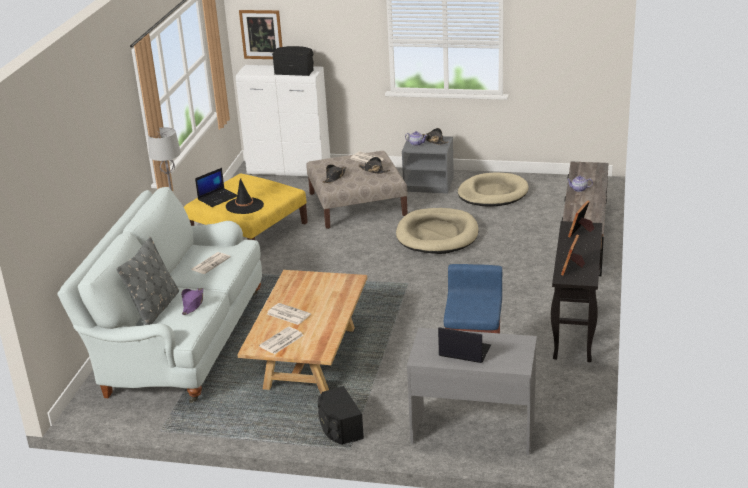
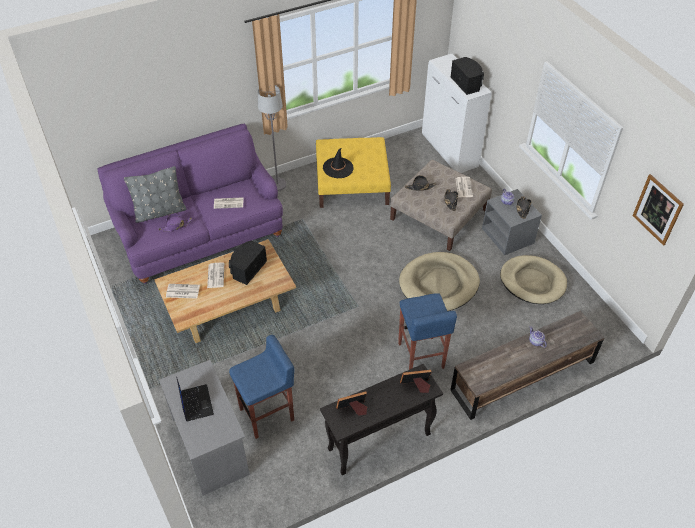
camera: 50 degrees right, 20 degrees up
white sofa [57,187,262,403] -> purple sofa [98,124,283,284]
laptop [195,168,237,207] -> none
picture [239,10,282,59] -> picture moved to [633,174,684,246]
black speaker [318,386,364,445] -> black speaker moved to [229,240,267,285]
none -> blue stool [398,293,457,370]

